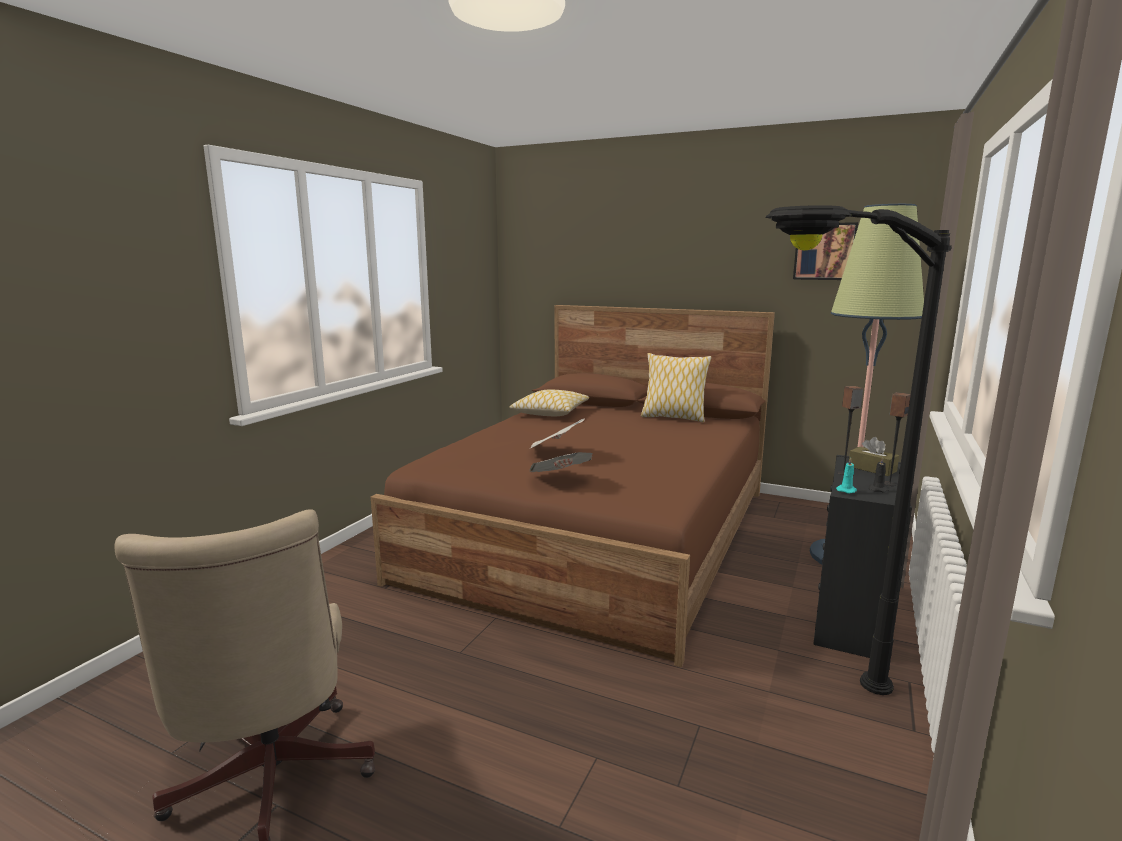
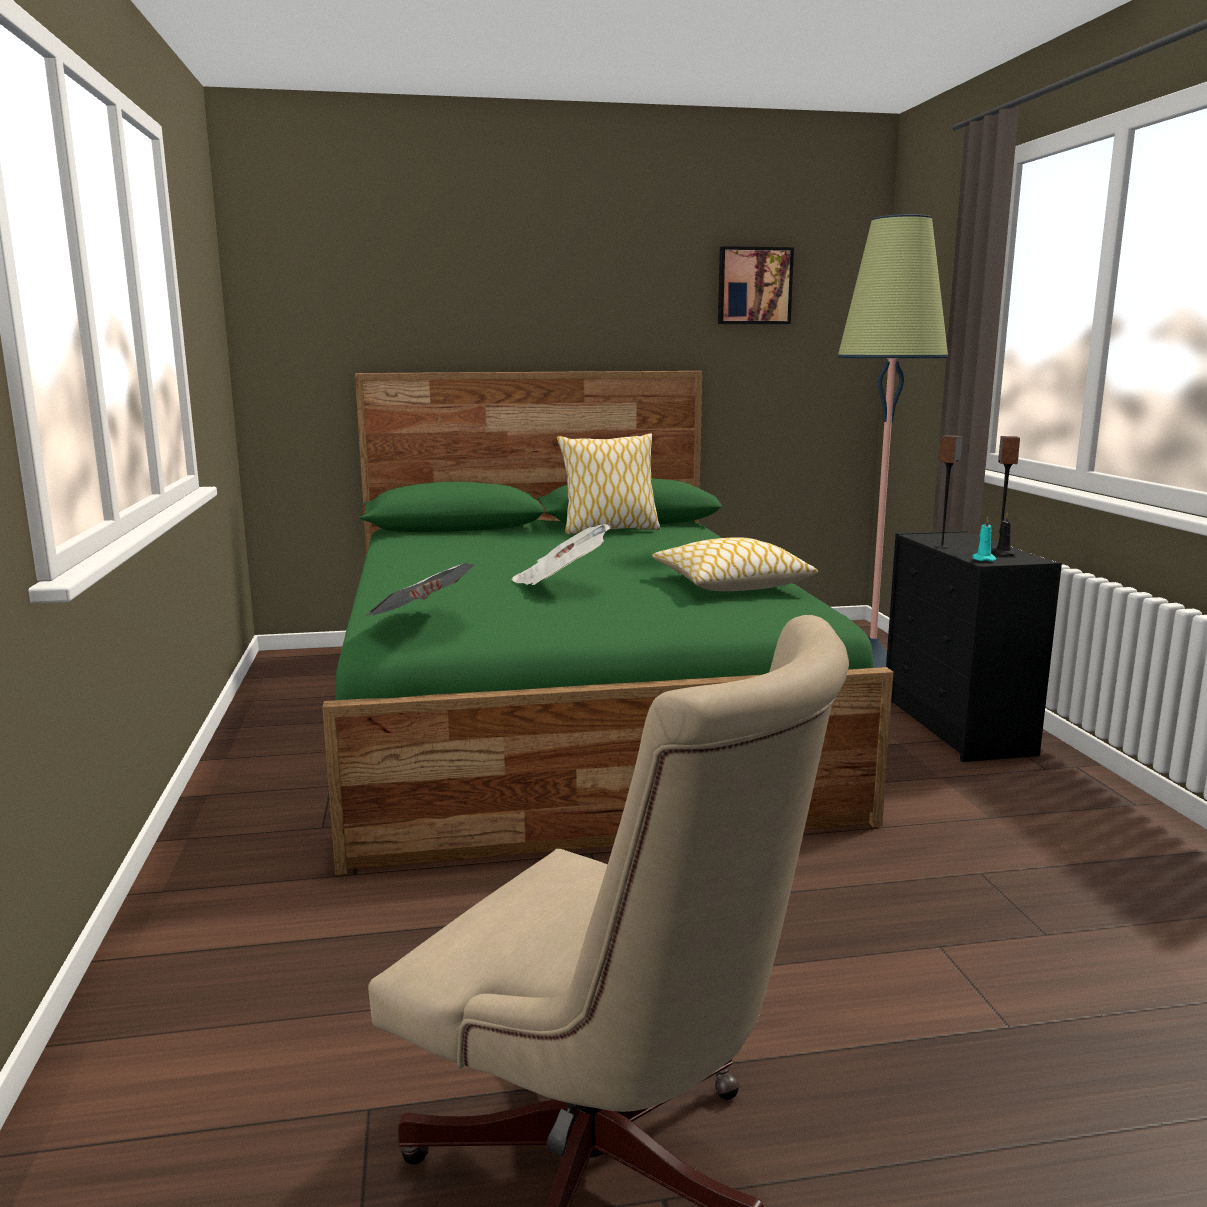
camera: 35 degrees left, 0 degrees up
brown bed [371,305,775,667] -> green bed [322,371,893,875]
pillow [510,390,589,416] -> pillow moved to [652,537,818,591]
newspaper [530,452,593,472] -> newspaper moved to [365,563,474,617]
black floor lamp [766,205,952,695] -> none
brown tissue box [849,437,899,476] -> none

